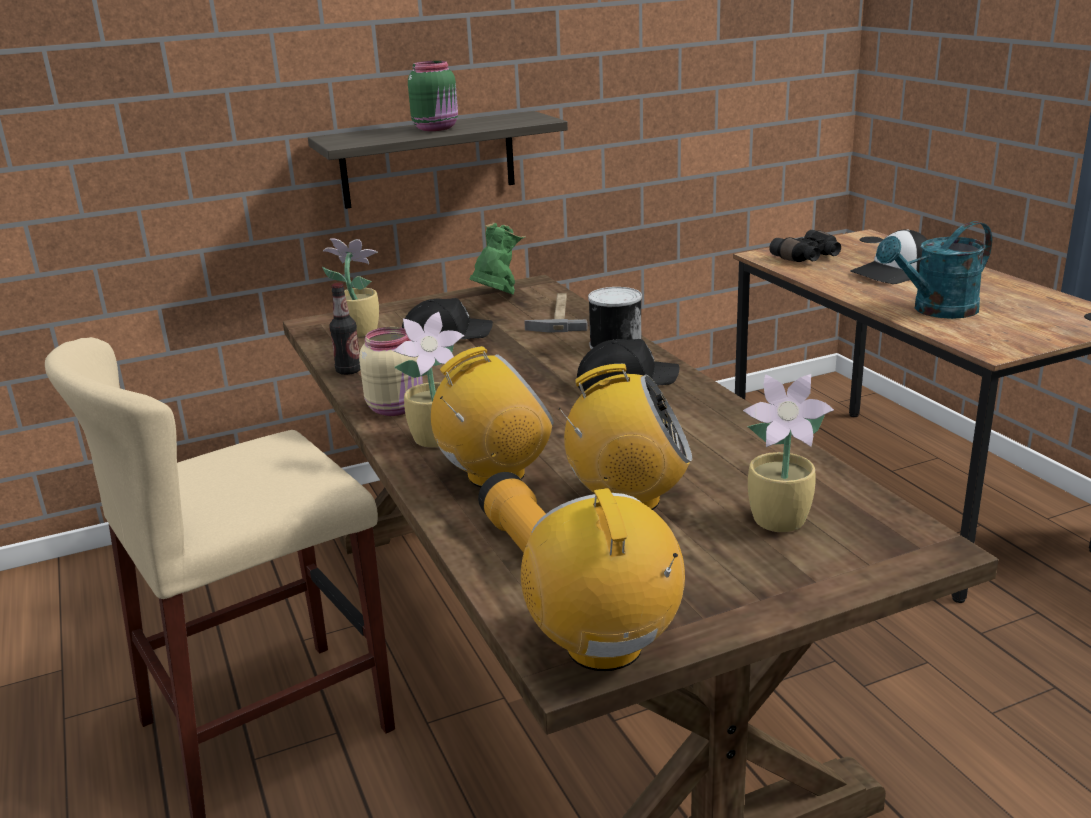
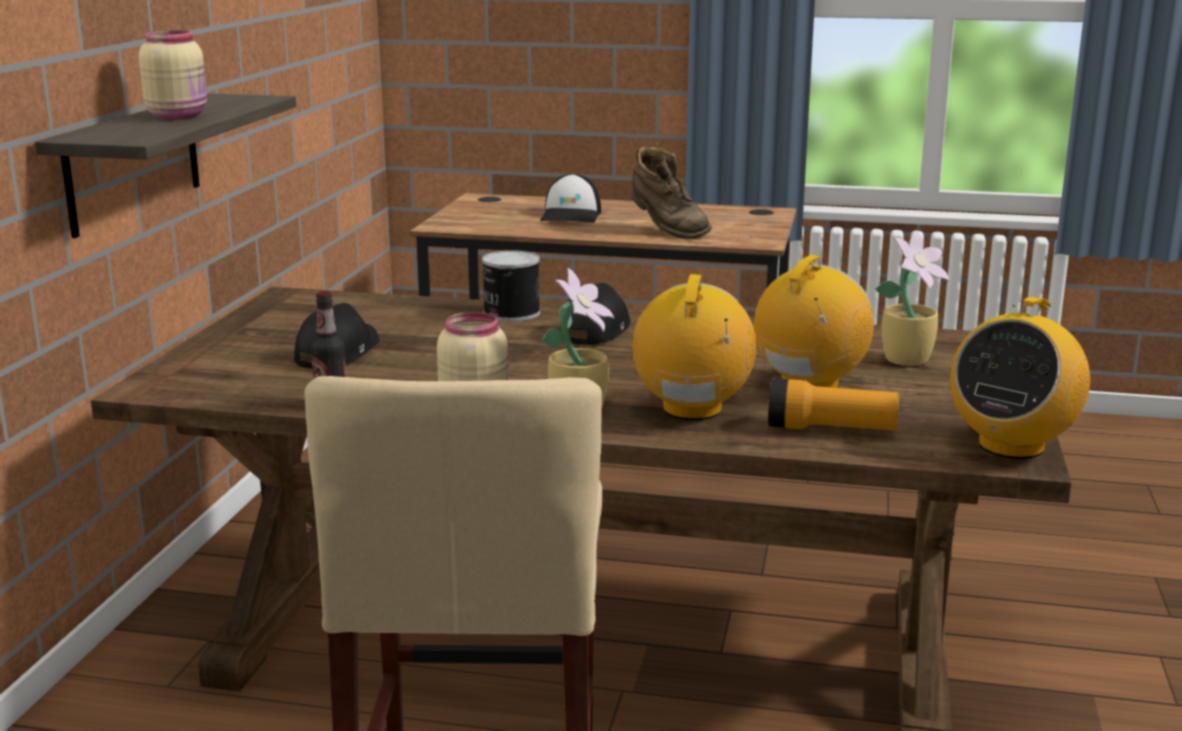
camera: 55 degrees left, 5 degrees down
potted plant [322,238,379,337] -> none
green jar [408,61,458,131] -> beige jar [139,30,207,119]
green boot [469,223,526,295] -> none
radio [521,488,685,671] -> radio turned 75 degrees counterclockwise [950,297,1090,459]
hammer [524,293,588,333] -> none
black binoculars [769,230,841,262] -> none
turquoise watering can [876,221,992,319] -> brown boot [632,147,712,239]

